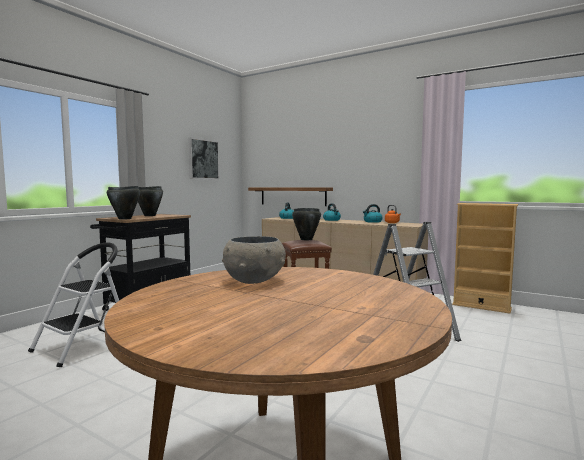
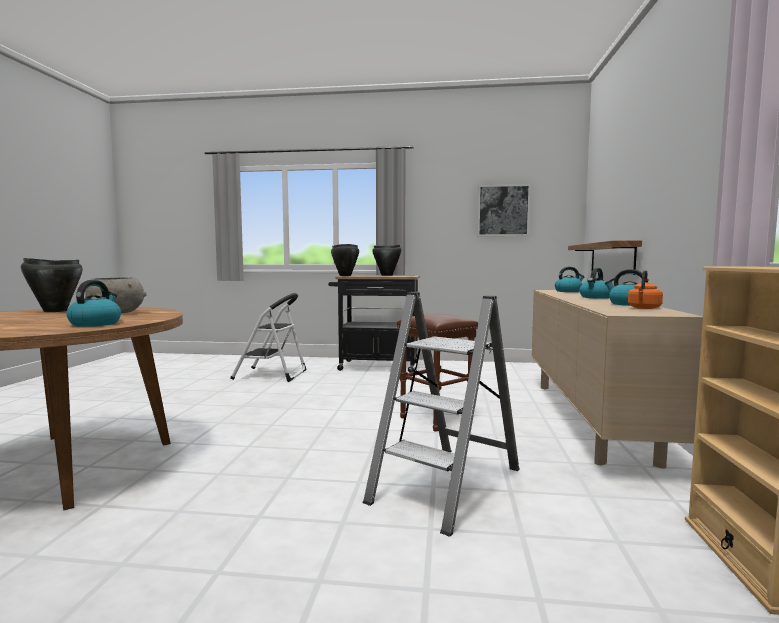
camera: 65 degrees right, 0 degrees up
black cooking pot [292,208,321,240] -> black cooking pot moved to [21,258,83,312]
none -> kettle [66,280,121,327]

